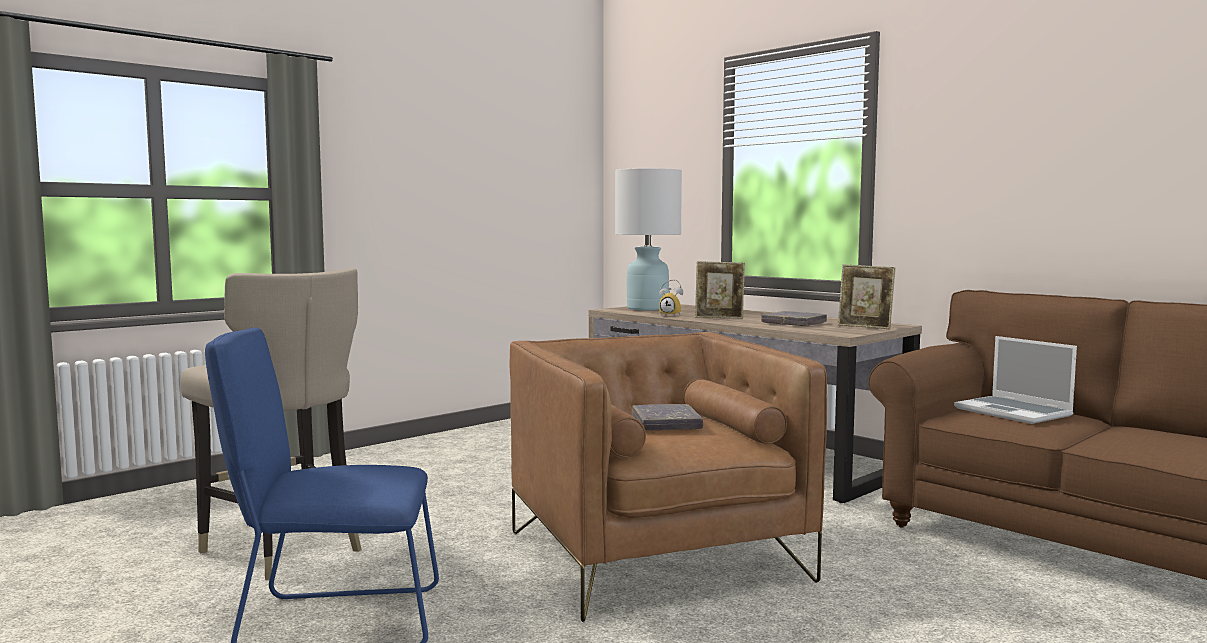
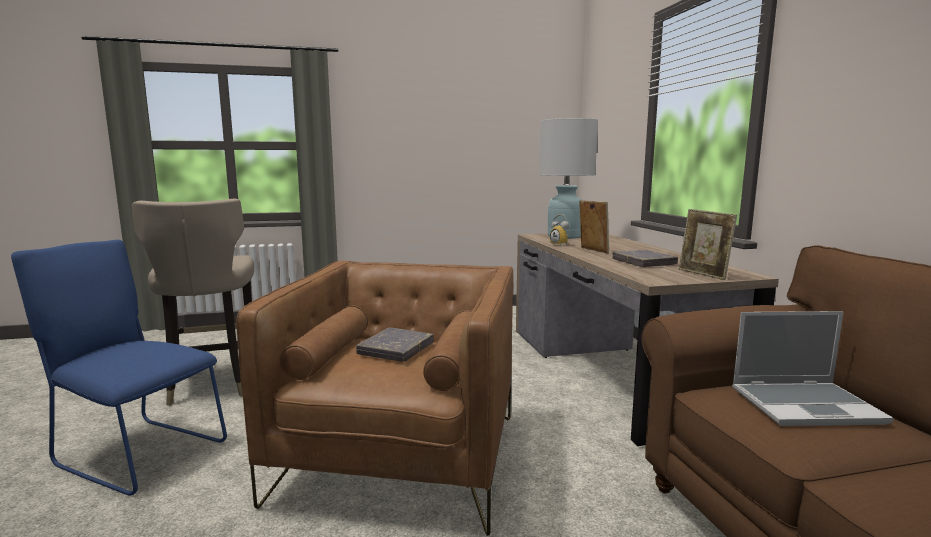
camera: 30 degrees right, 5 degrees up
picture frame [695,261,745,319] -> picture frame turned 150 degrees counterclockwise [579,200,609,254]
laptop [954,336,1077,424] -> laptop turned 90 degrees counterclockwise [732,311,894,426]

